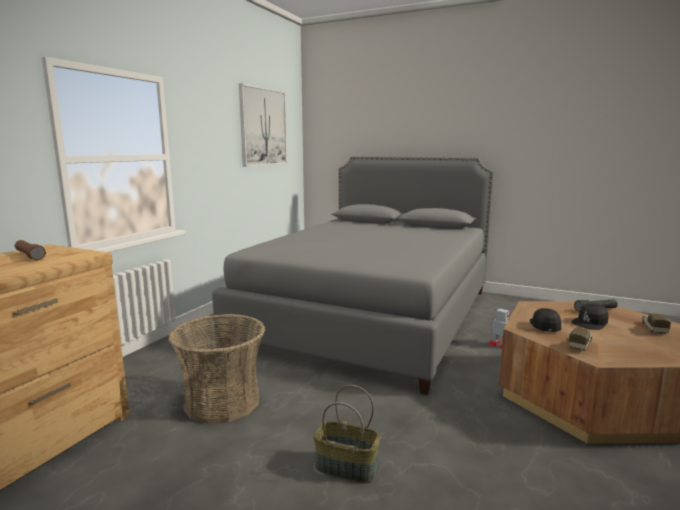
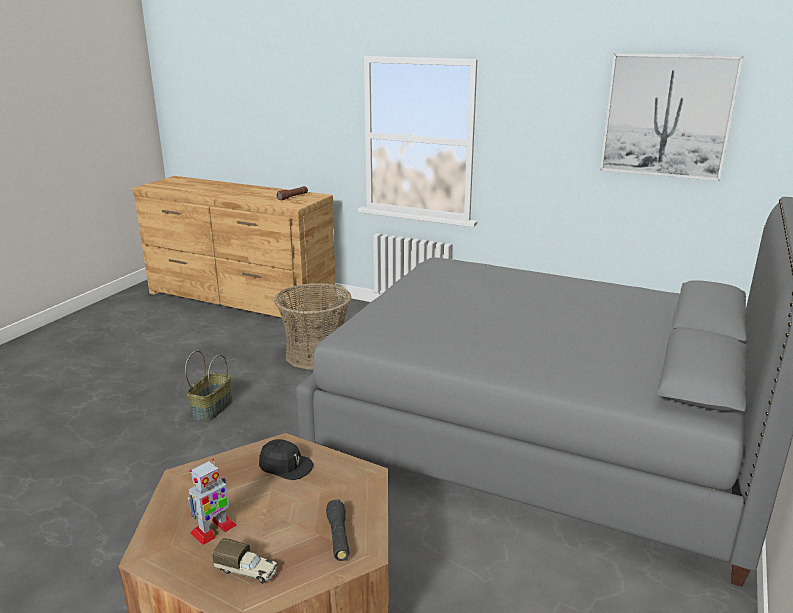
camera: 90 degrees right, 10 degrees up
toy robot [488,308,510,349] -> toy robot moved to [187,459,237,545]
toy truck [568,328,592,351] -> none
black cap [571,303,609,330] -> none

